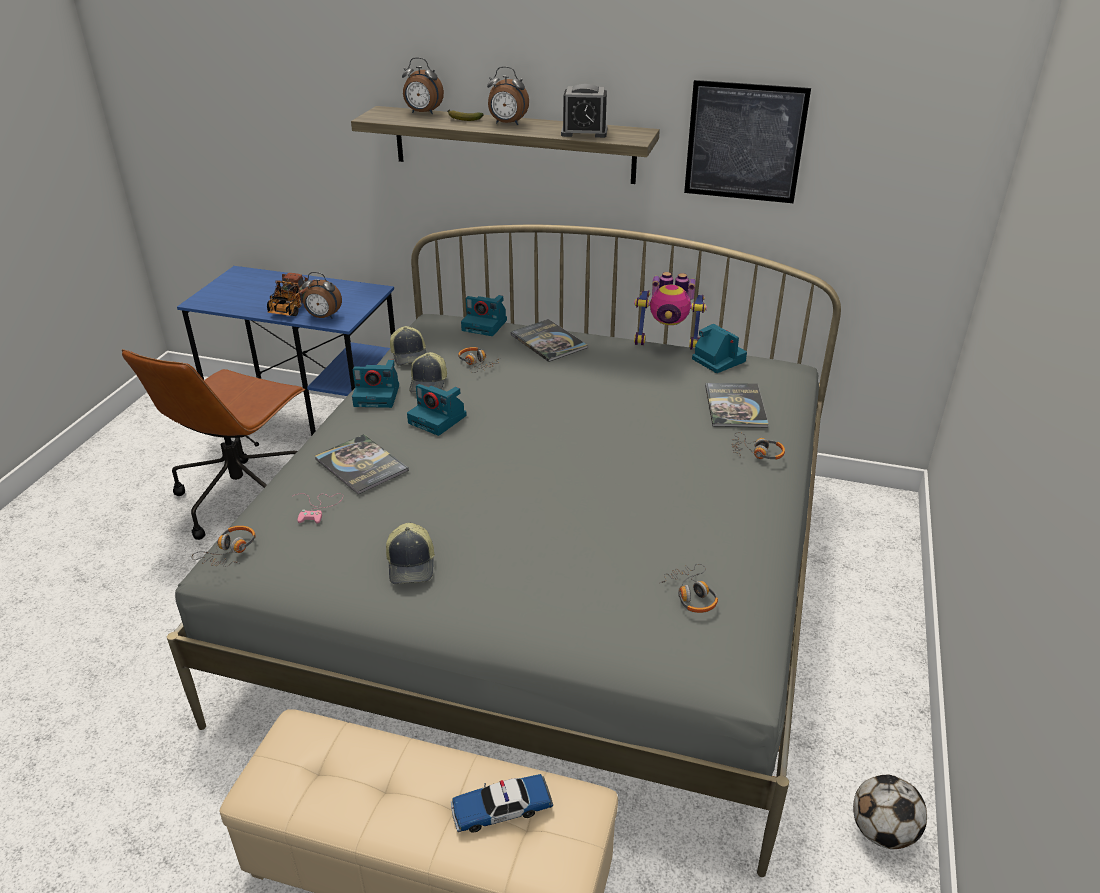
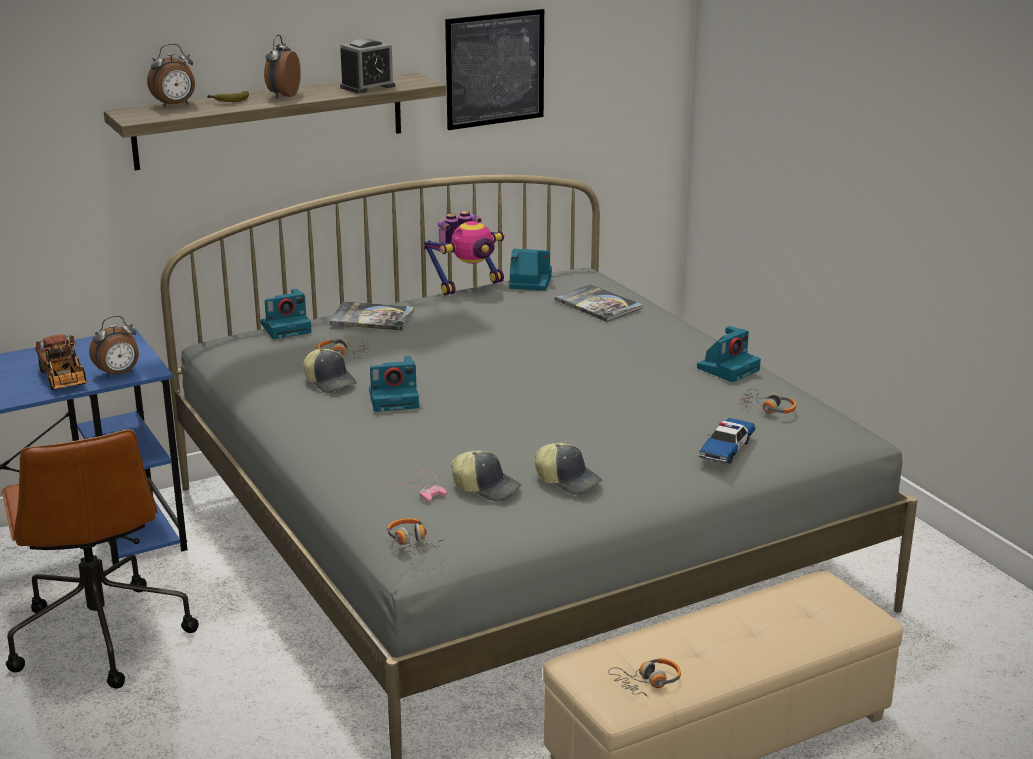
camera: 45 degrees left, 10 degrees down
book [315,434,409,495] -> none
camera [352,360,399,408] -> camera moved to [697,326,761,382]
cap [390,326,426,366] -> cap moved to [451,450,521,501]
toy car [451,774,553,832] -> toy car moved to [698,418,756,464]
alarm clock [487,66,529,125] -> alarm clock turned 135 degrees clockwise [264,35,301,98]
headphones [731,432,785,460] -> headphones moved to [608,658,681,697]
football [853,774,927,849] -> none

